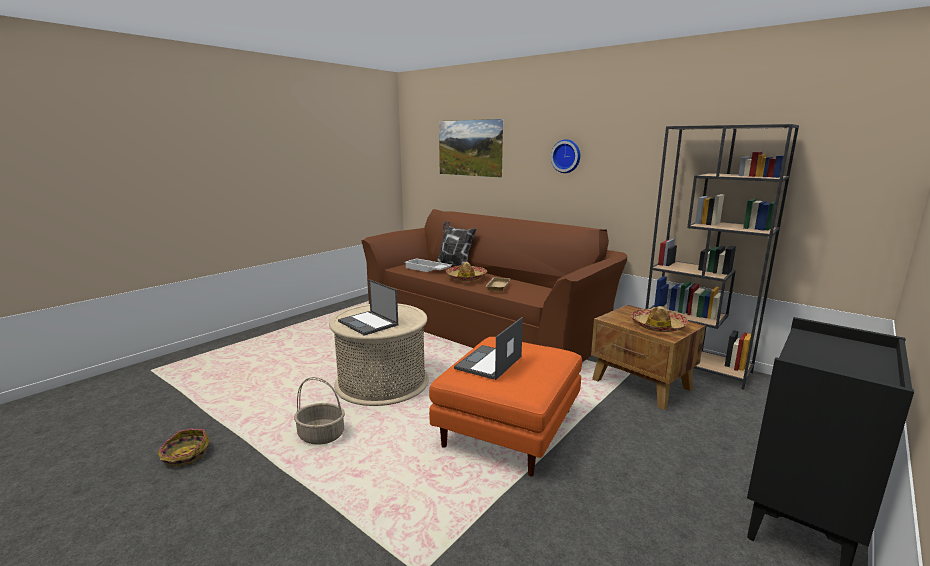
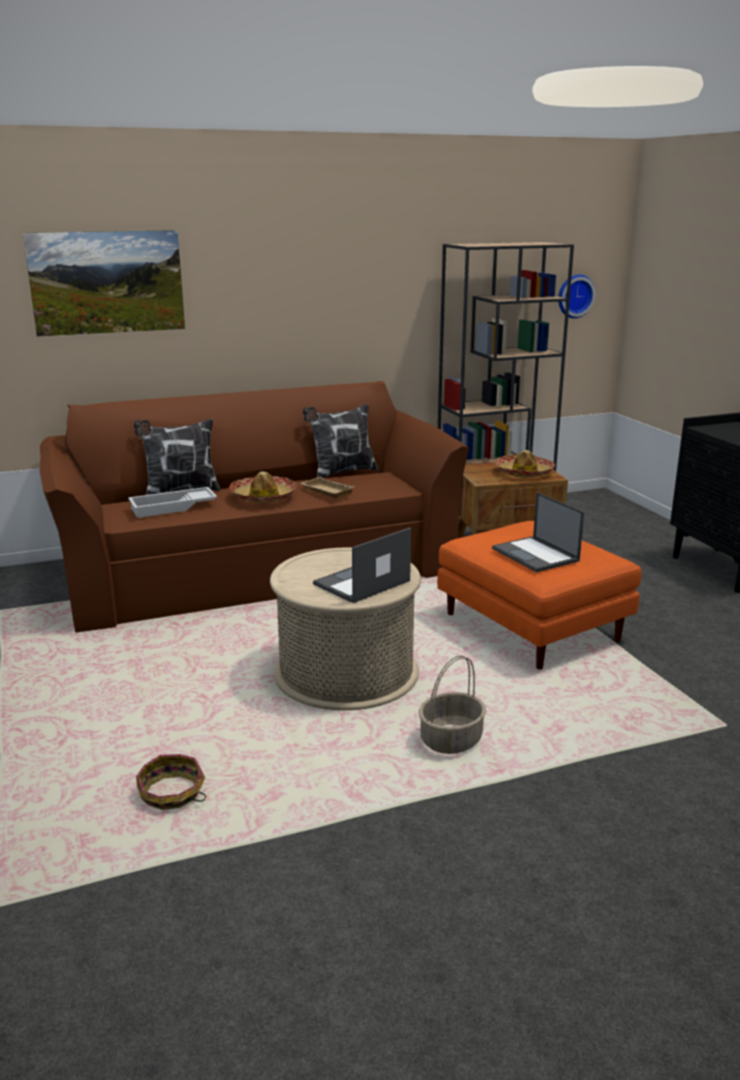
camera: 60 degrees left, 5 degrees up
basket [158,428,210,469] -> basket moved to [136,754,206,810]
laptop [338,279,398,336] -> laptop turned 150 degrees clockwise [313,527,411,603]
wall clock [551,139,580,173] -> wall clock moved to [558,275,596,318]
none -> pillow [302,404,379,478]

